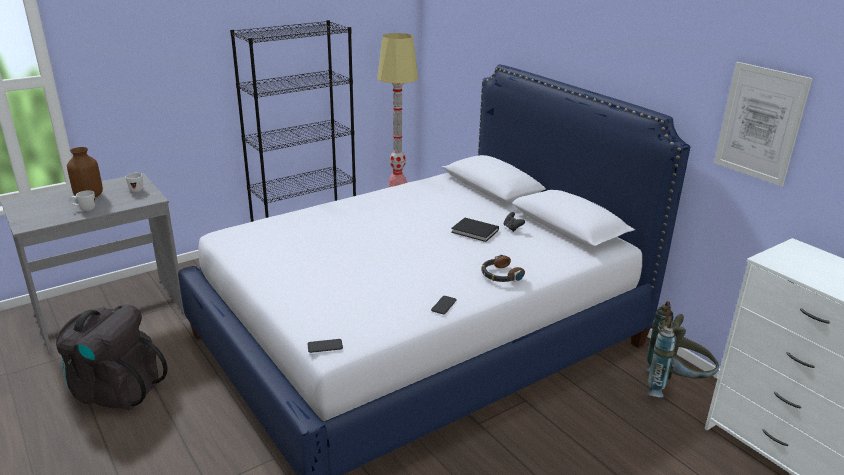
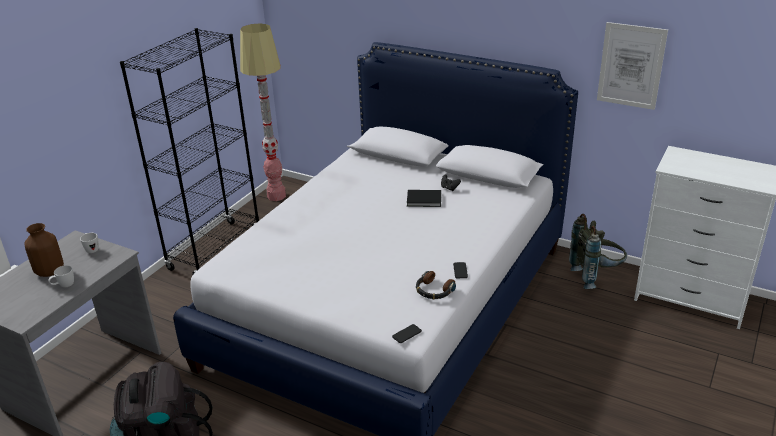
camera: 25 degrees left, 5 degrees up
headphones [481,255,525,282] -> headphones moved to [416,271,456,300]

